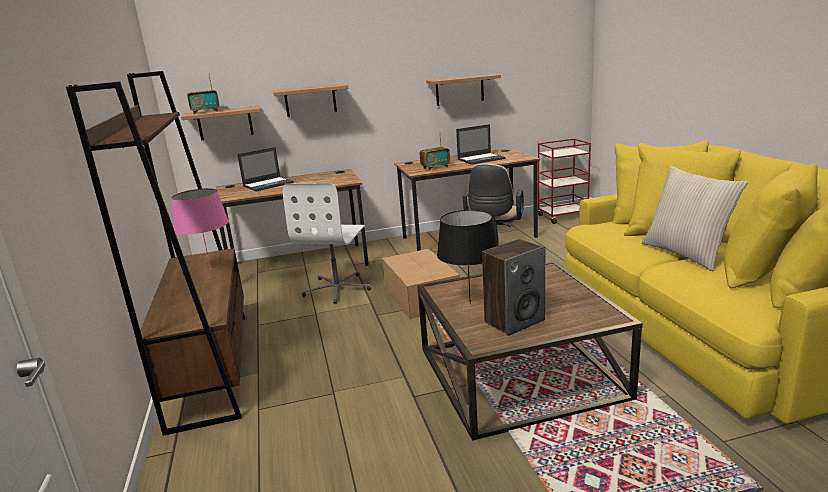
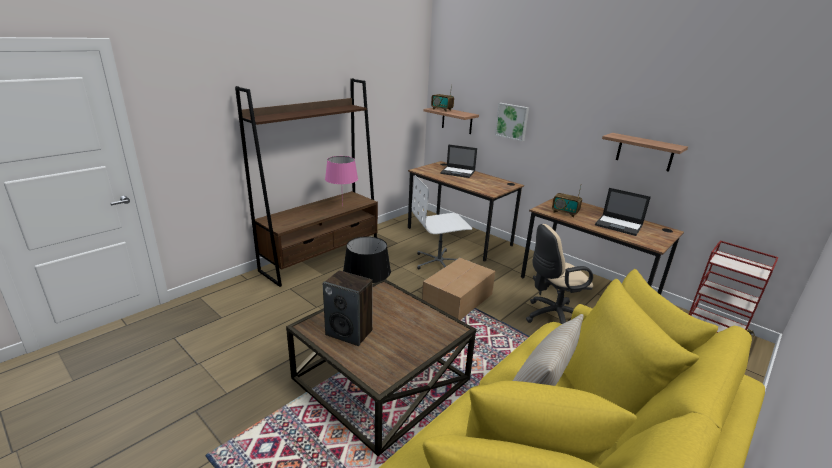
camera: 55 degrees right, 5 degrees up
shelf [273,83,348,117] -> picture [495,103,529,141]

